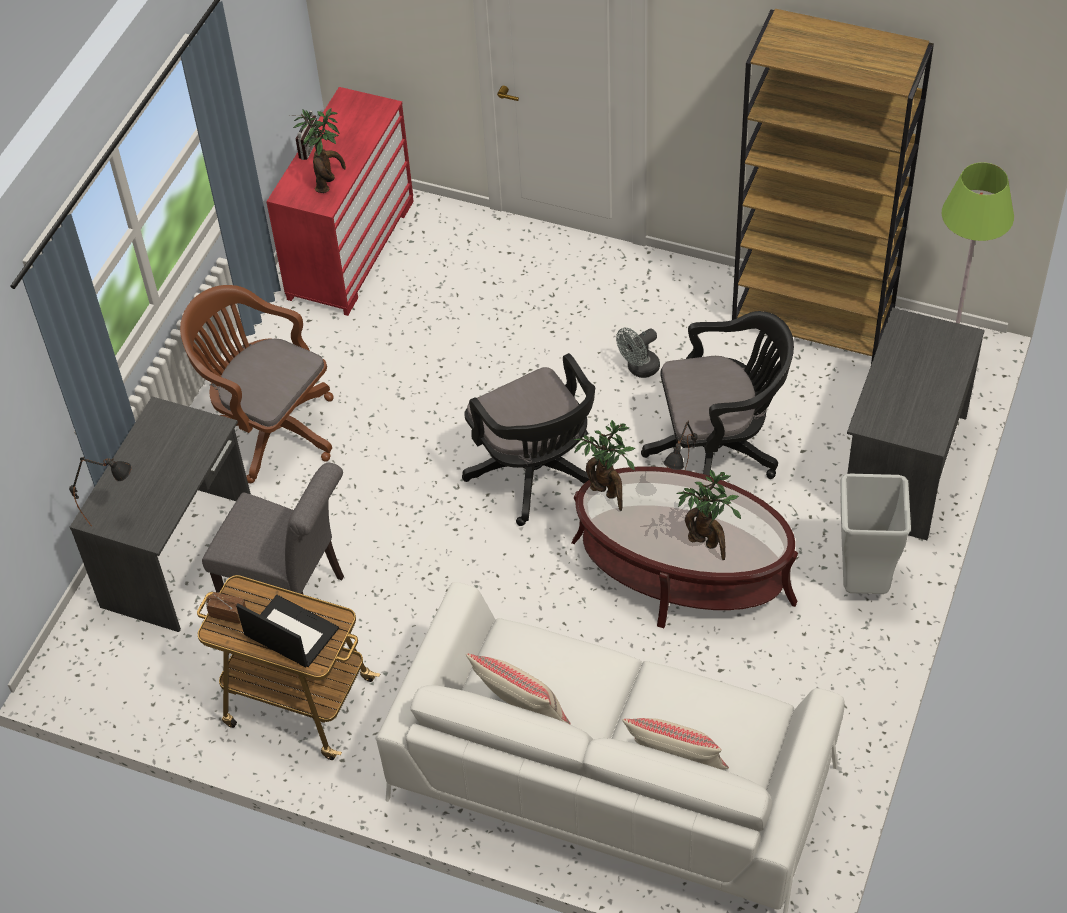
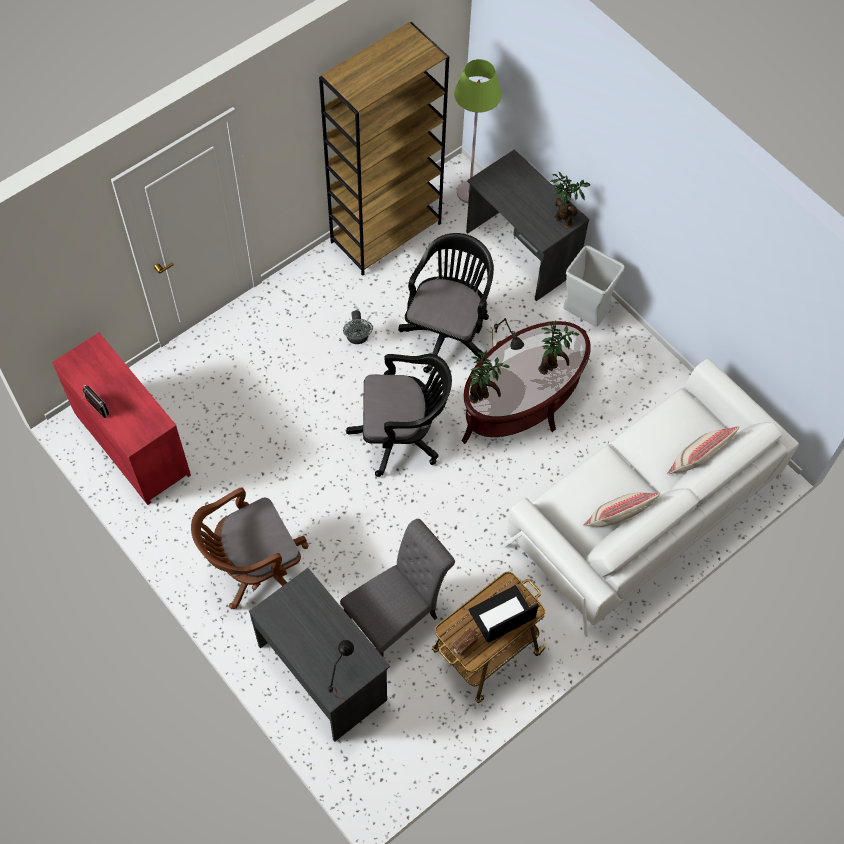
camera: 65 degrees left, 10 degrees up
potted plant [293,108,346,193] -> potted plant moved to [550,172,590,228]

